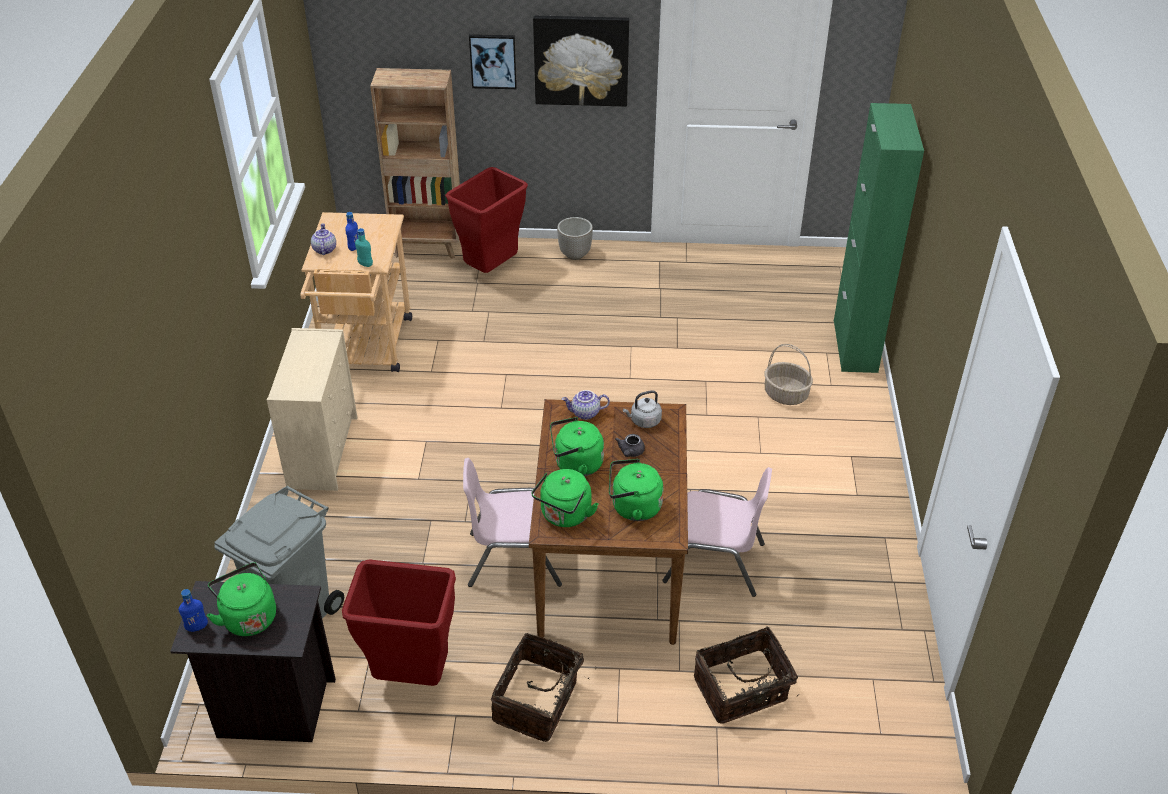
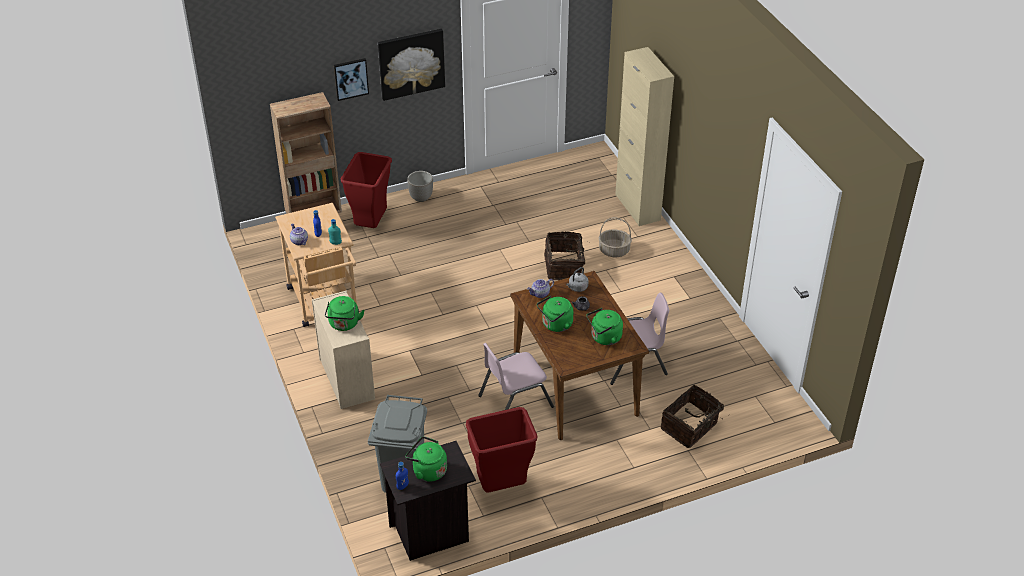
camera: 25 degrees left, 0 degrees up
basket [491,633,596,742] -> basket moved to [544,231,585,280]
green kettle [531,469,598,527] -> green kettle moved to [325,296,365,331]
green cabinet [834,103,924,373] -> beige cabinet [615,47,674,226]

